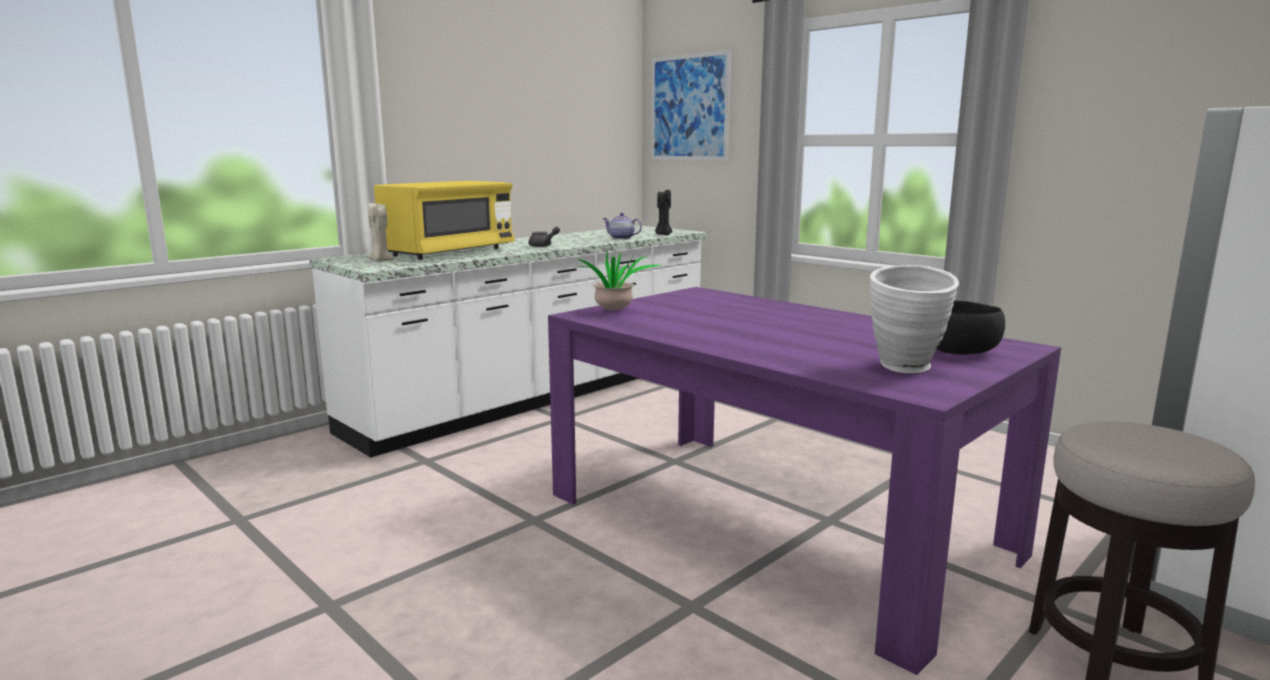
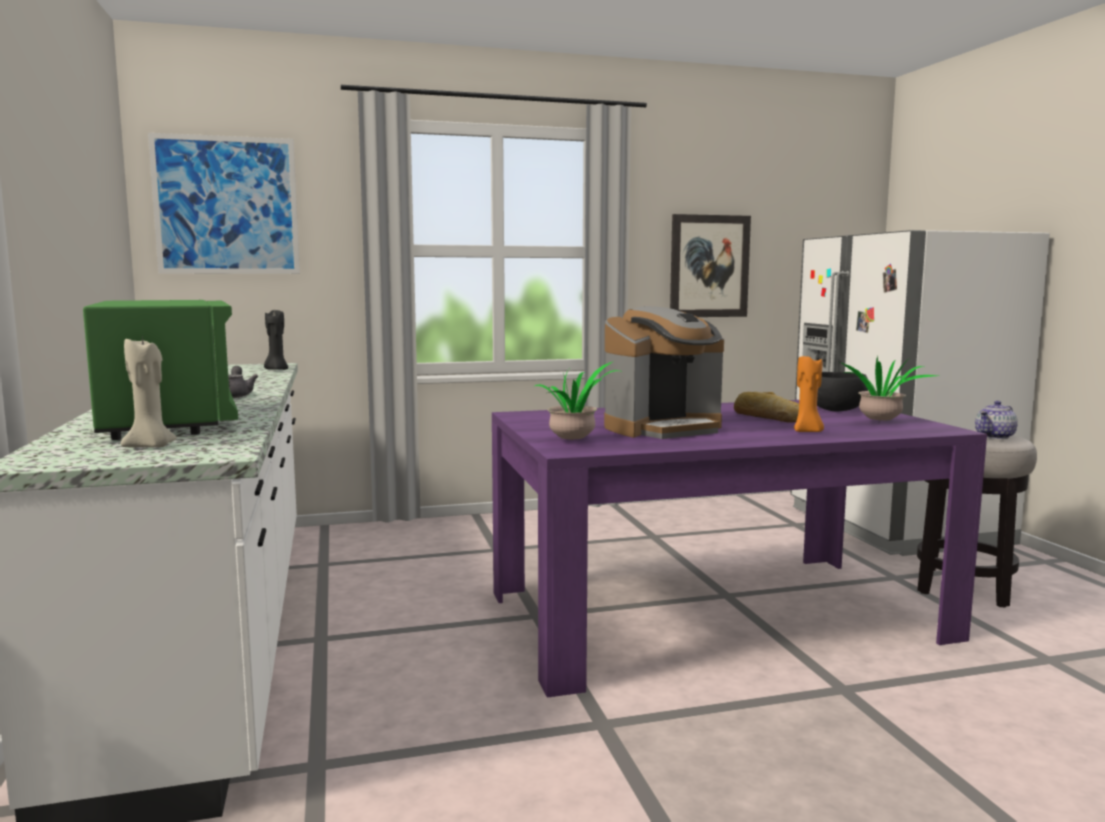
camera: 60 degrees left, 5 degrees down
yellow microwave [374,181,515,260] -> green microwave [83,300,238,440]
teapot [602,213,642,239] -> teapot moved to [975,401,1018,439]
white vase [870,265,959,373] -> potted plant [840,356,938,422]
none -> coffee machine [604,306,724,439]
none -> picture [670,214,751,317]
none -> bread [734,392,799,423]
none -> orange candle [794,355,824,432]

